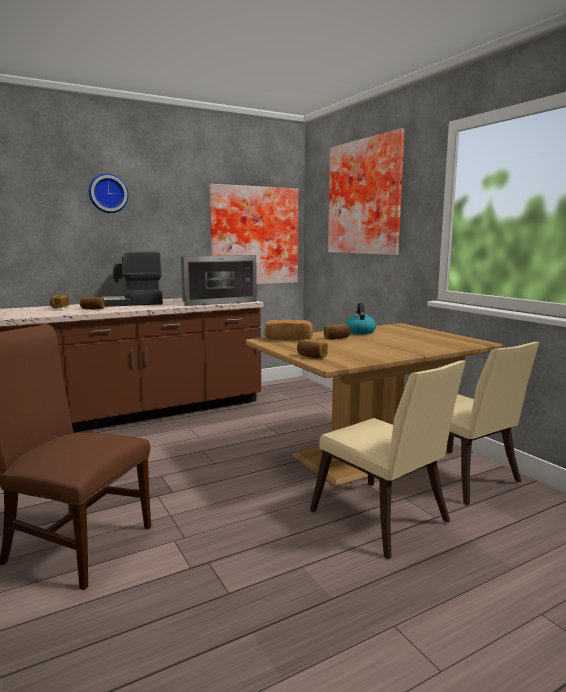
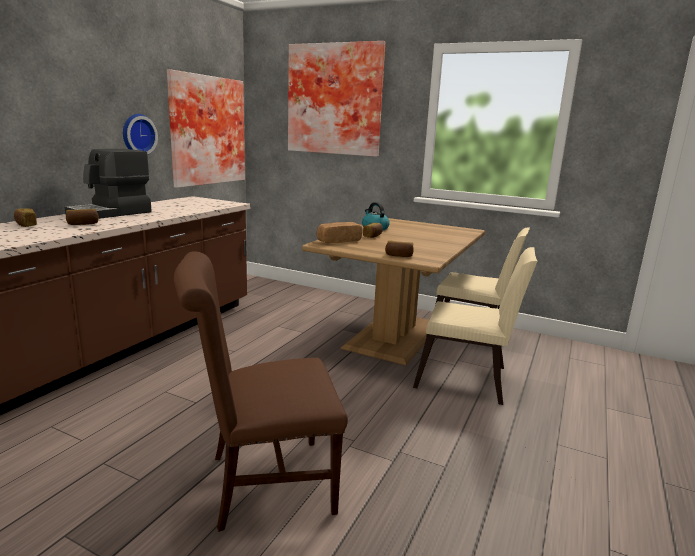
camera: 35 degrees left, 5 degrees up
wall clock [89,173,128,213] -> wall clock moved to [123,114,158,155]
microwave [181,255,257,306] -> none

